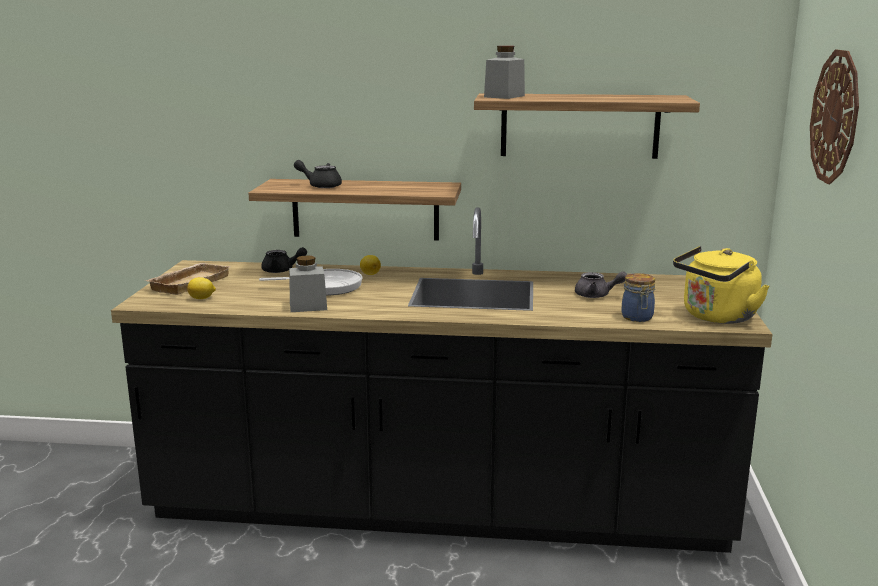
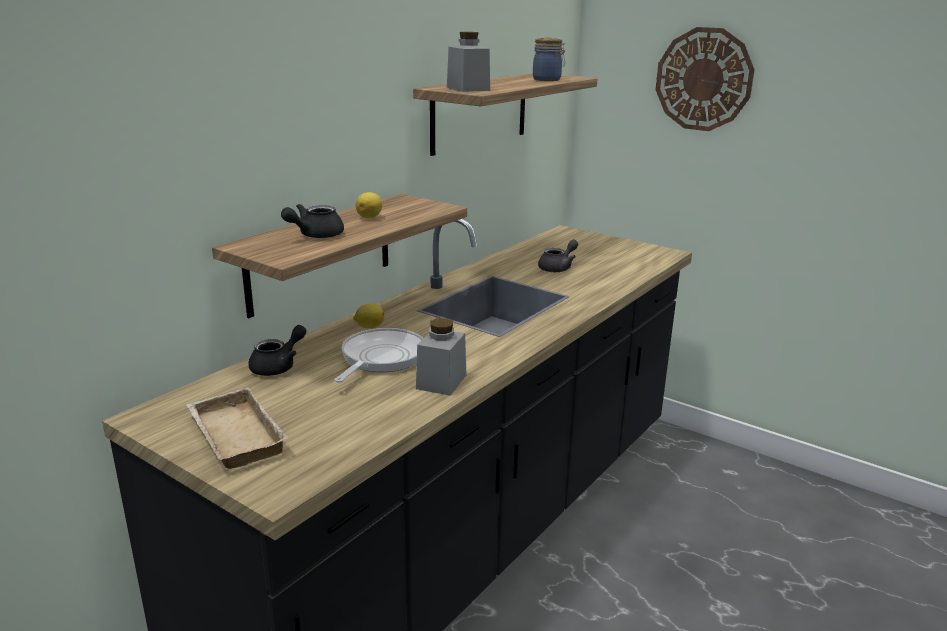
camera: 60 degrees left, 5 degrees up
lemon [187,277,216,299] -> lemon moved to [356,192,382,218]
jar [621,273,655,322] -> jar moved to [533,38,565,81]
yellow kettle [673,246,770,324] -> none

